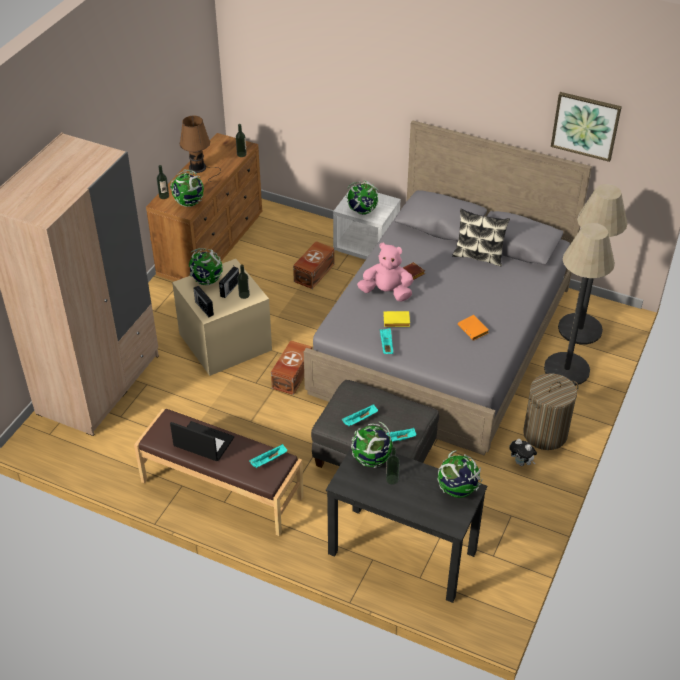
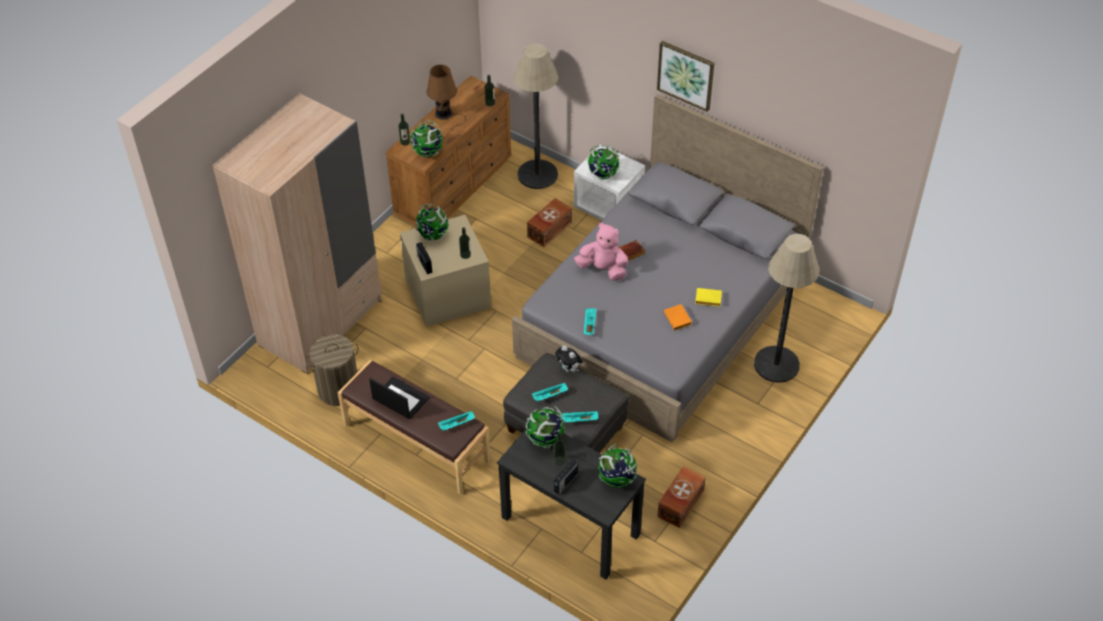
camera: 10 degrees right, 5 degrees up
radio [219,267,239,298] -> radio moved to [554,459,578,495]
brown storage box [271,340,312,395] -> brown storage box moved to [657,466,706,528]
yellow book [383,311,410,327] -> yellow book moved to [695,288,722,307]
pillow [452,209,510,266] -> none
plush toy [509,439,537,466] -> plush toy moved to [555,345,583,372]
laundry basket [523,373,579,450] -> laundry basket moved to [305,334,359,406]
picture [551,92,622,162] -> picture moved to [657,41,714,112]
floor lamp [558,184,627,344] -> floor lamp moved to [514,44,558,189]

